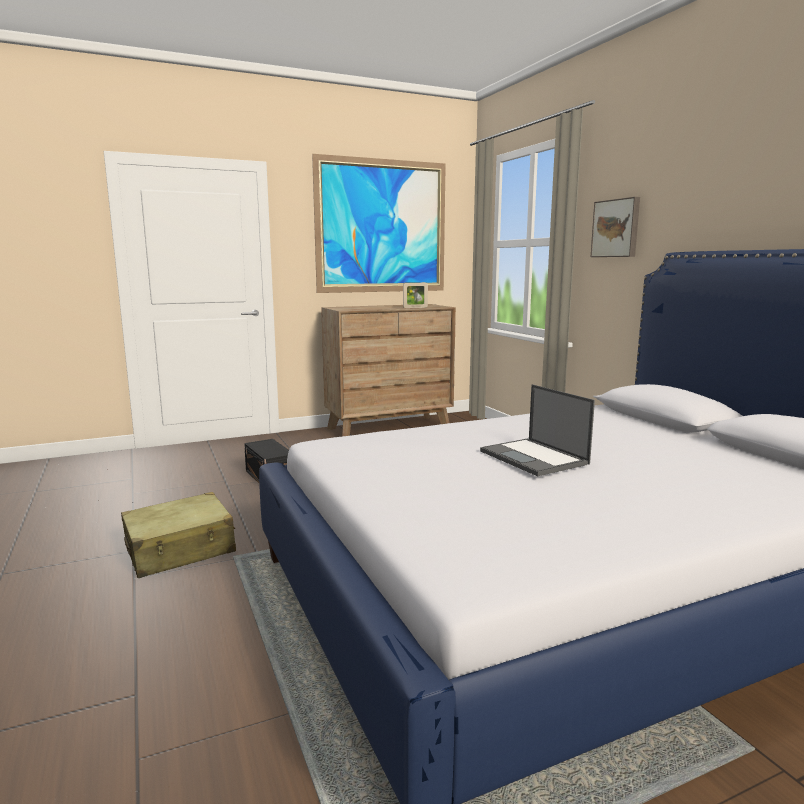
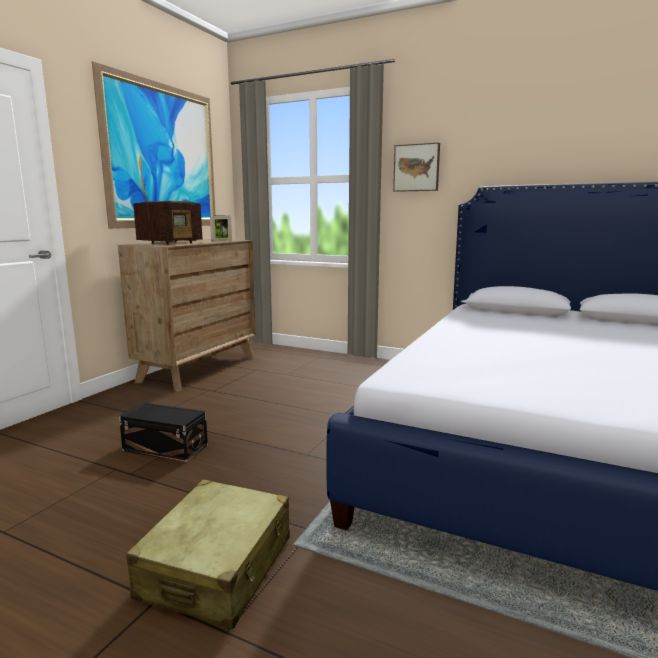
camera: 40 degrees left, 0 degrees up
laptop [480,384,595,476] -> none
none -> radio [133,201,202,245]

